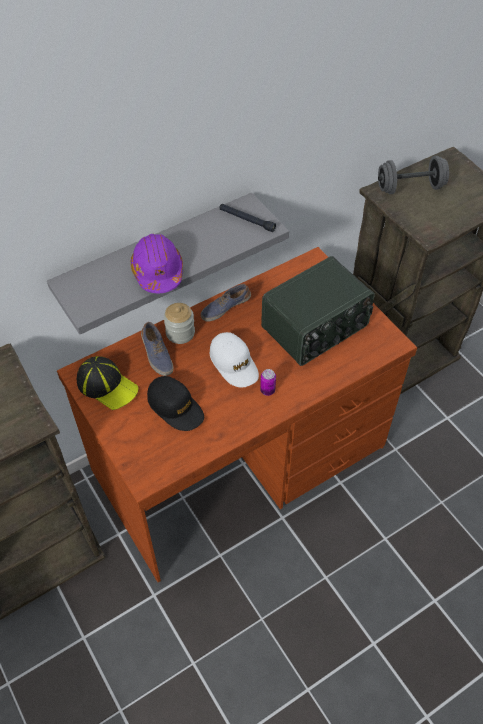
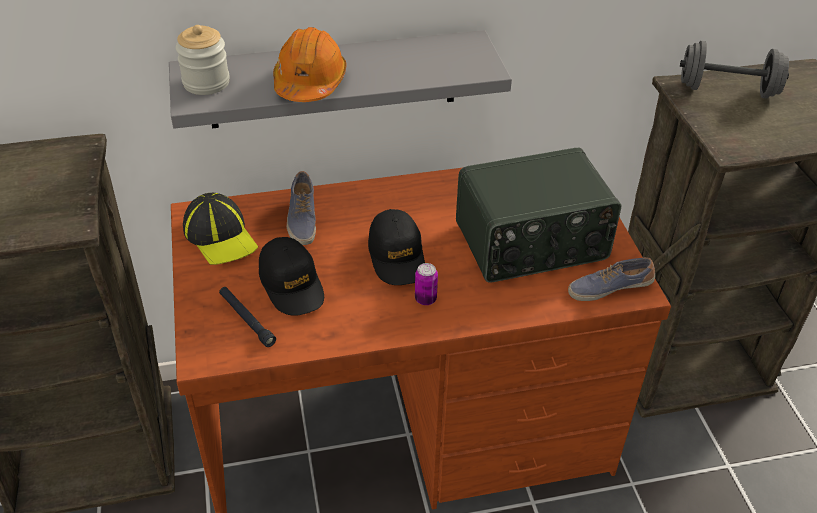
camera: 20 degrees right, 10 degrees down
purple hard hat [131,234,183,294] -> orange hard hat [273,27,346,102]
jar [164,303,195,344] -> jar moved to [176,25,230,95]
shoe [201,284,251,321] -> shoe moved to [568,257,655,301]
white cap [210,332,259,388] -> black cap [368,209,425,285]
black flashlight [219,204,276,232] -> black flashlight moved to [219,287,276,347]

